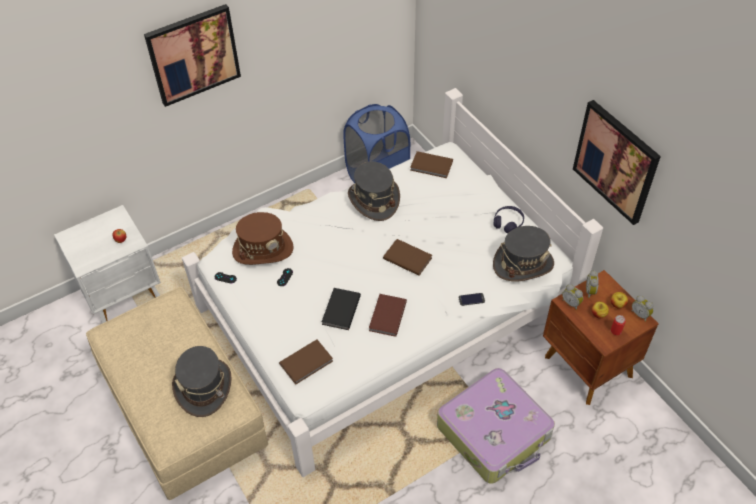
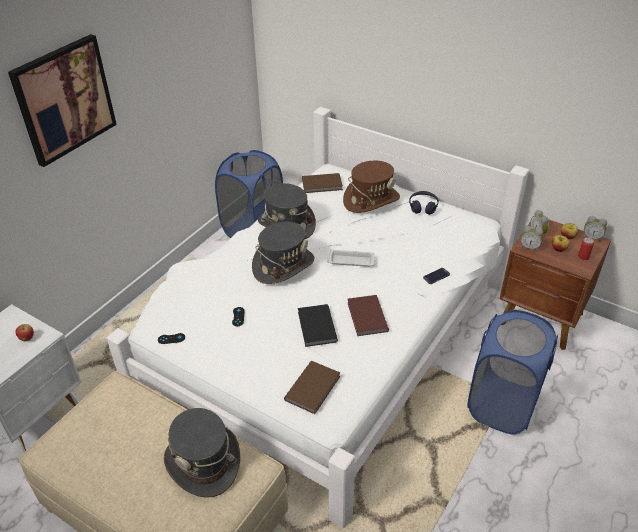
camera: 25 degrees left, 10 degrees down
brown hat [232,212,294,265] -> brown hat moved to [343,161,400,213]
brown book [383,239,432,276] -> white tray [327,249,377,267]
suitcase [437,368,555,484] -> blue laundry basket [468,310,558,434]
grey hat [493,226,554,281] -> grey hat moved to [252,222,314,284]
picture [573,100,661,225] -> none

